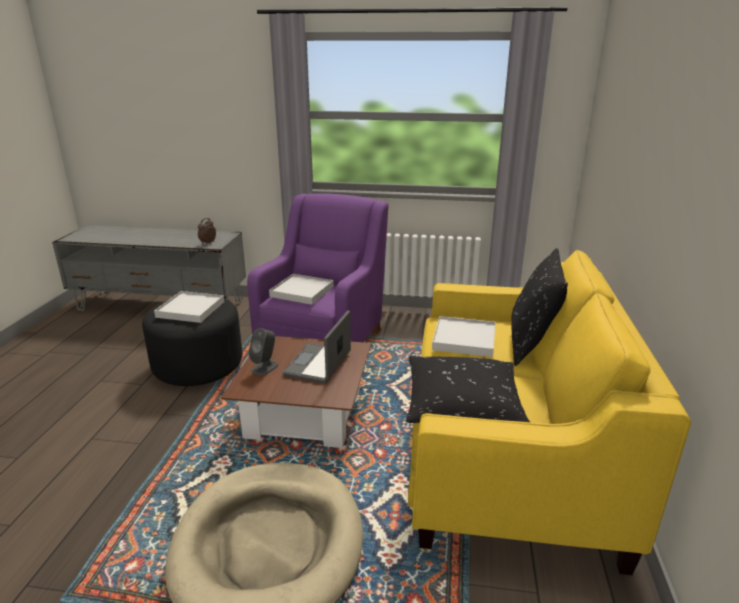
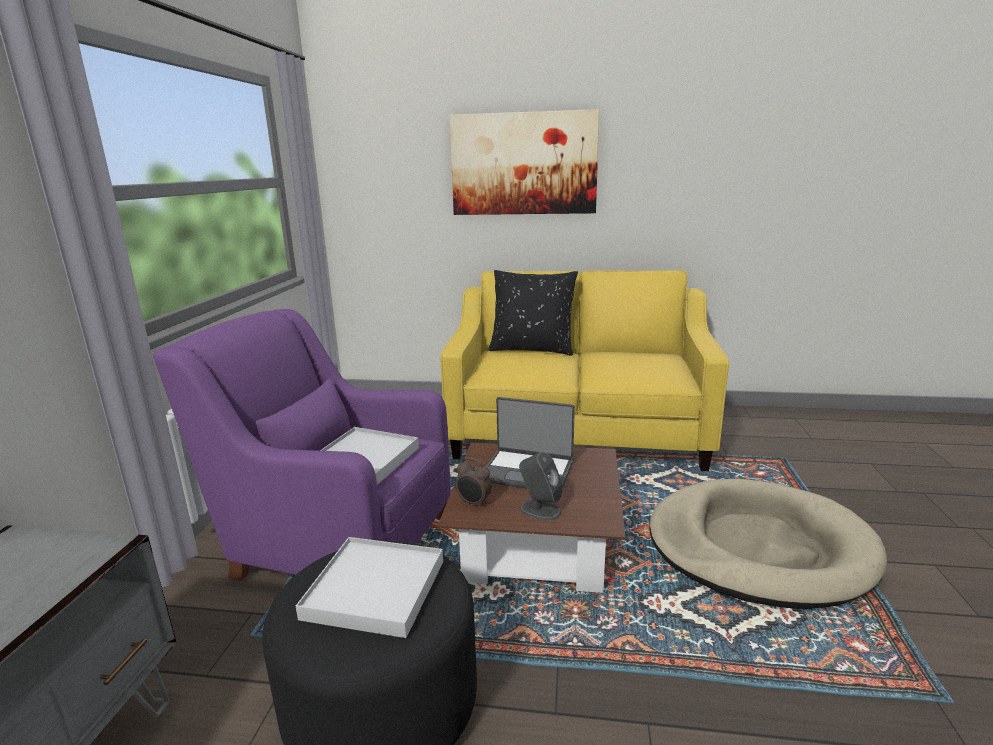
camera: 90 degrees left, 5 degrees down
alarm clock [198,218,216,245] -> alarm clock moved to [455,458,492,508]
black pillow [406,356,530,423] -> none
white tray [432,316,496,357] -> none
none -> picture [449,109,599,215]

